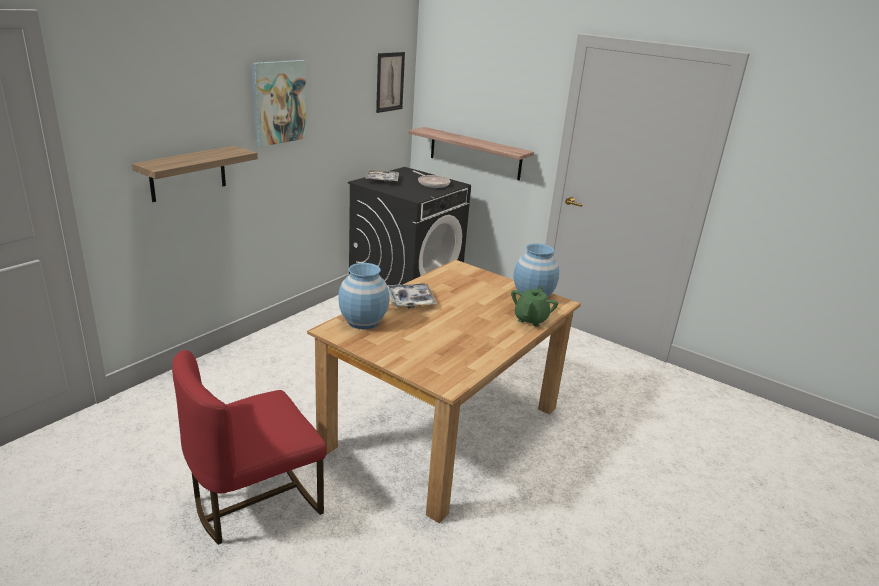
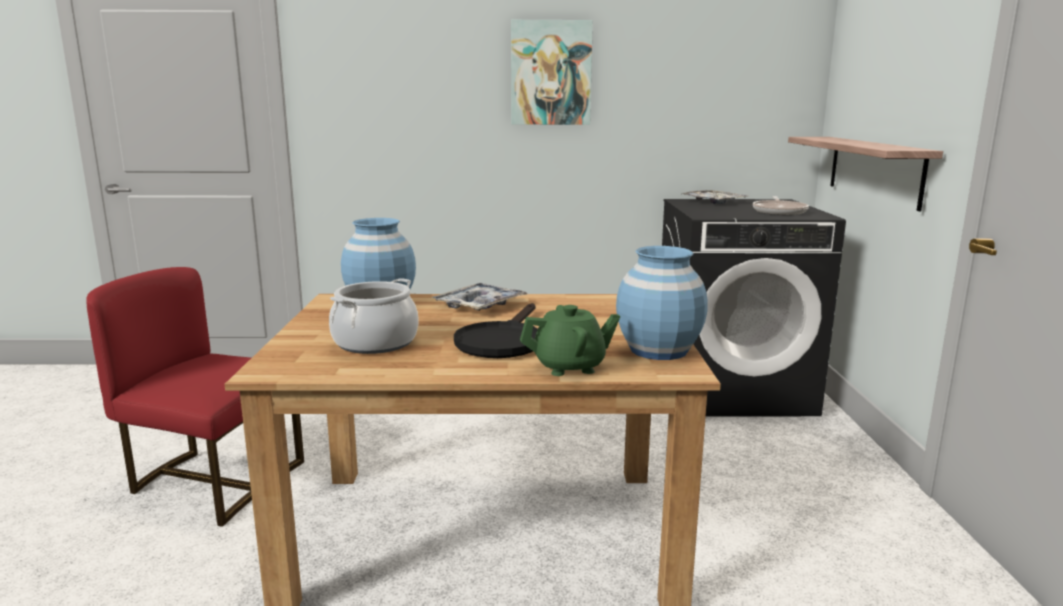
camera: 55 degrees right, 10 degrees down
shelf [132,146,258,202] -> none
picture [376,52,405,113] -> none
none -> cooking pot [329,278,419,354]
none -> black frying pan [454,303,538,358]

